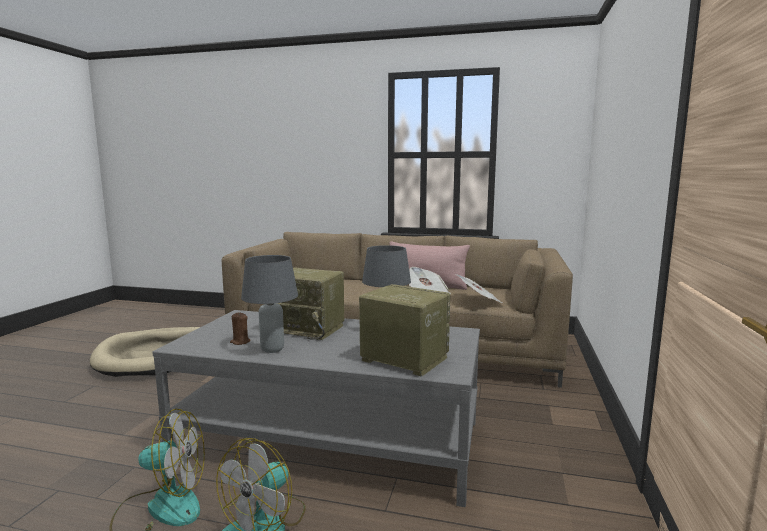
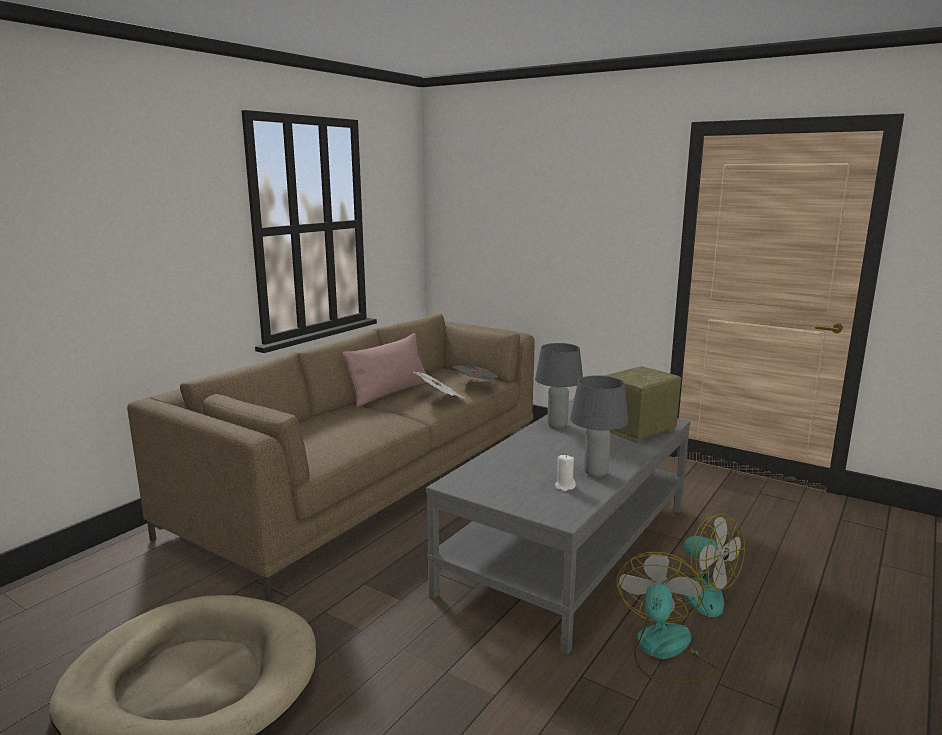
camera: 70 degrees left, 5 degrees up
brown candle [230,312,251,345] -> white candle [555,454,576,491]
radio [277,267,344,340] -> none

